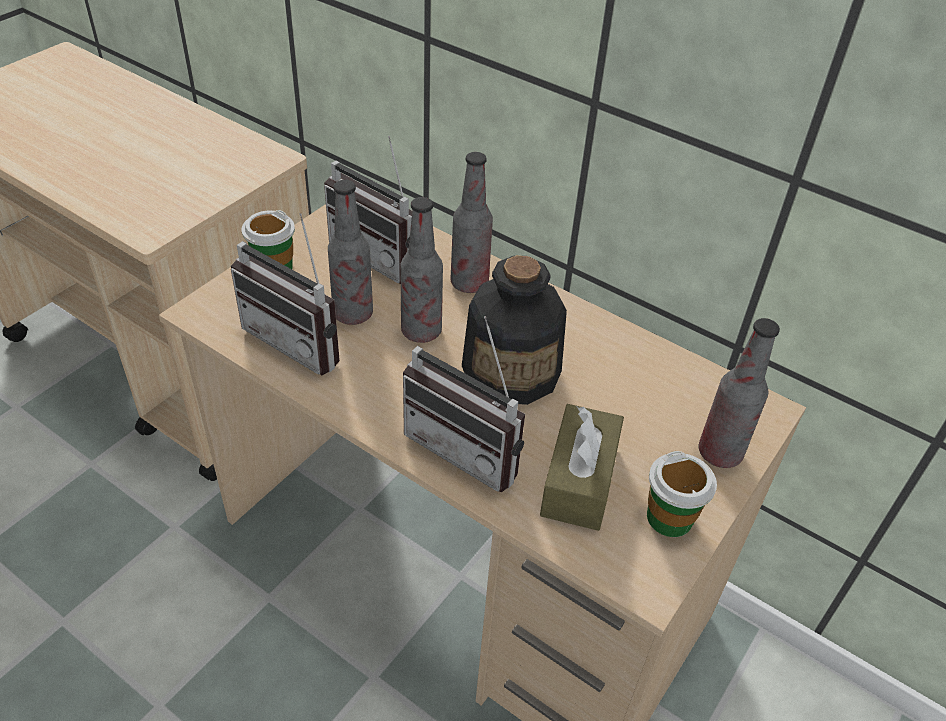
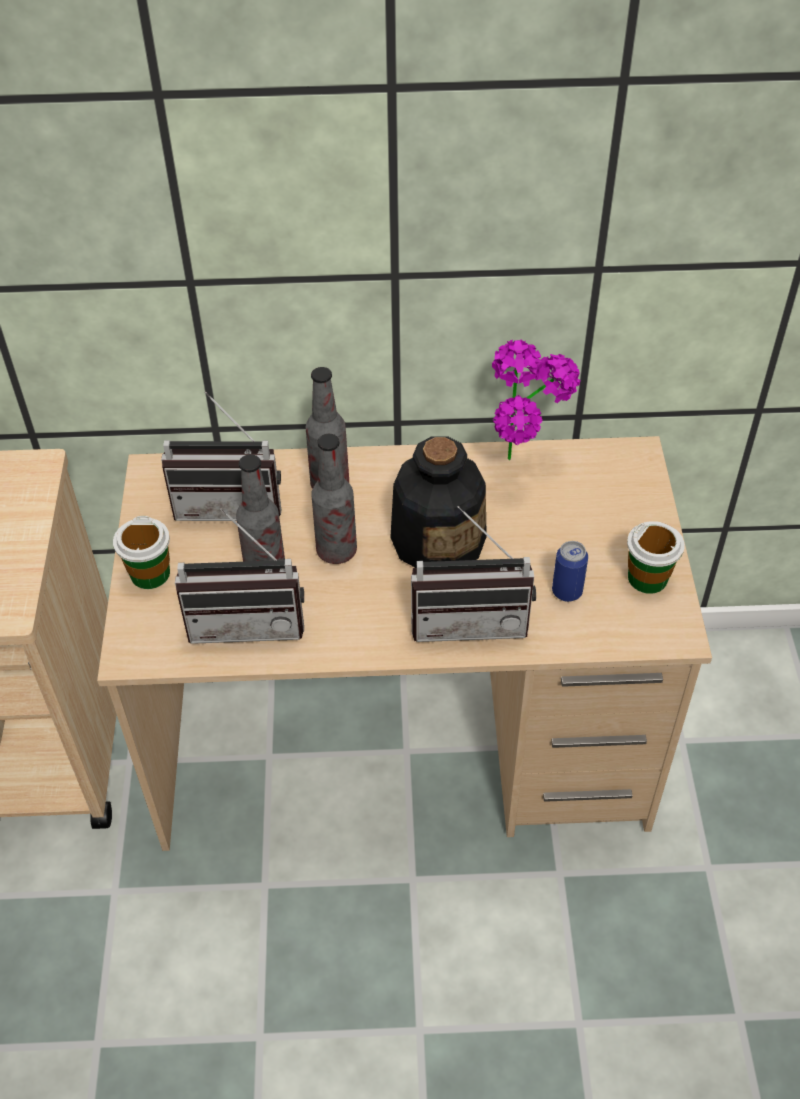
camera: 35 degrees left, 5 degrees up
brown tissue box [540,404,624,531] -> can [552,541,588,602]
bottle [699,318,780,468] -> none
none -> potted plant [492,339,580,461]

